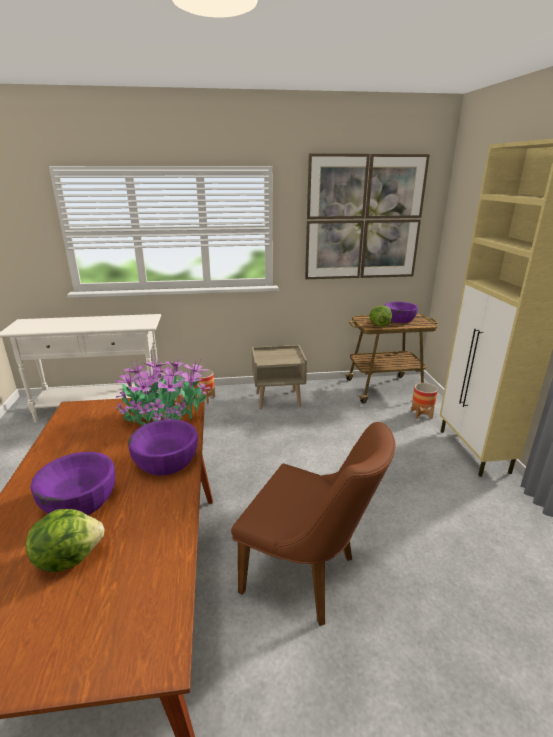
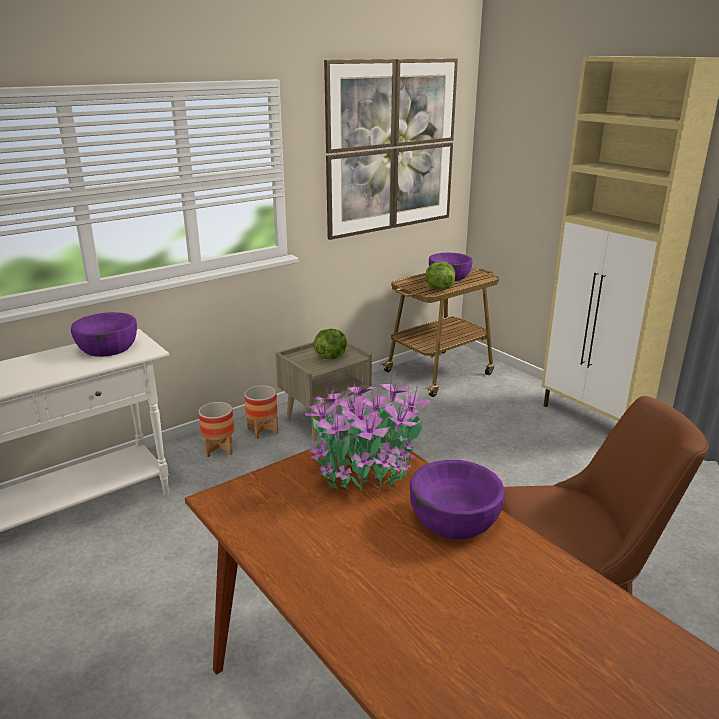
camera: 30 degrees left, 0 degrees up
lettuce [26,509,104,572] -> lettuce moved to [313,329,347,360]
purple bowl [30,452,115,515] -> purple bowl moved to [71,312,137,357]
planter [411,383,438,419] -> planter moved to [244,386,278,439]

